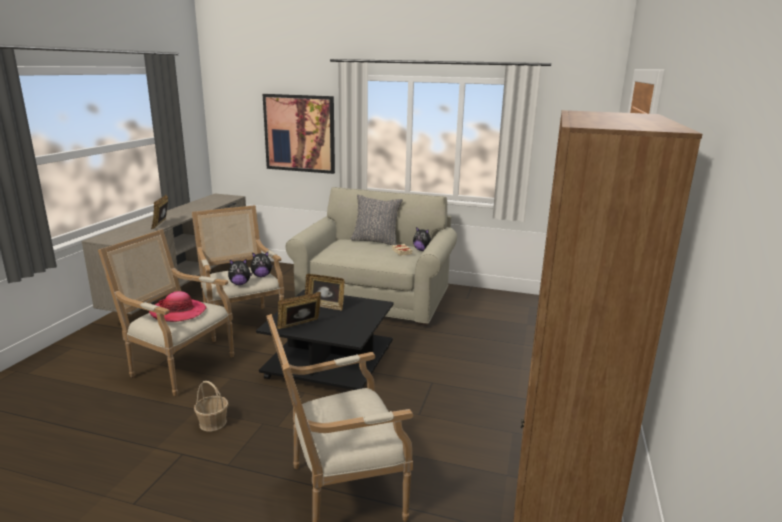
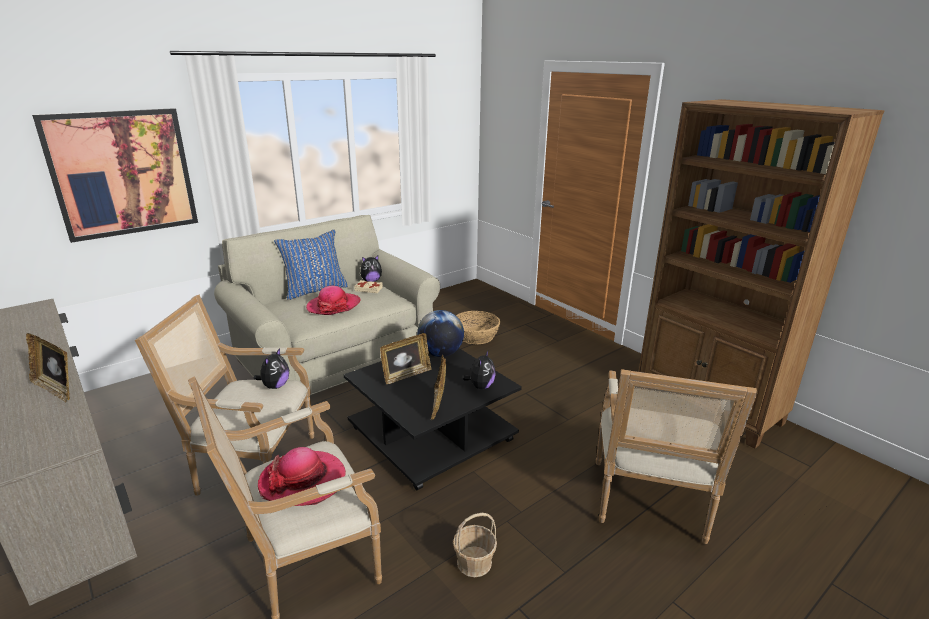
camera: 55 degrees left, 5 degrees up
plush toy [228,259,252,285] -> plush toy moved to [461,351,496,389]
grey pillow [350,195,403,245] -> blue pillow [274,230,348,300]
none -> hat [306,286,361,315]
none -> globe [417,310,464,357]
none -> basket [456,311,500,344]

